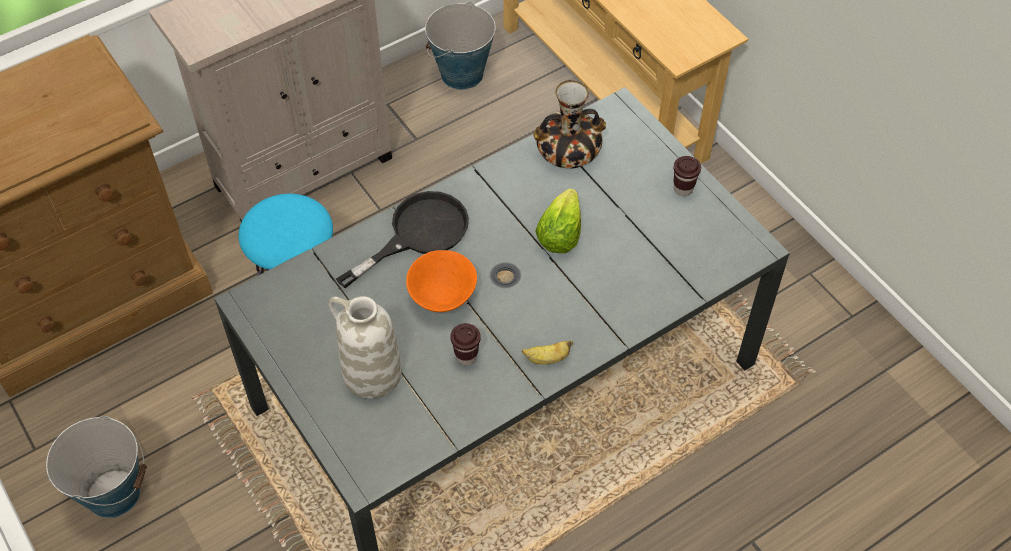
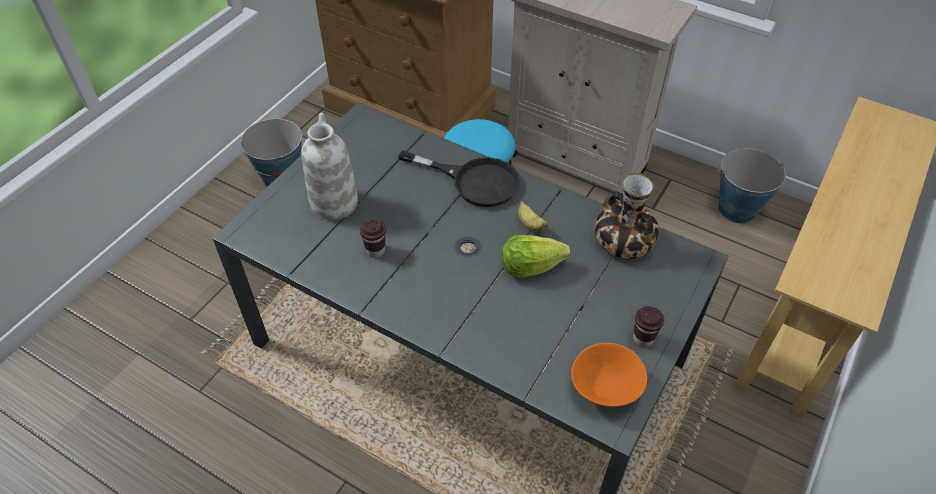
camera: 65 degrees right, 5 degrees down
orange bowl [406,250,477,312] -> orange bowl moved to [571,343,647,407]
banana [522,340,573,365] -> banana moved to [518,201,548,232]

